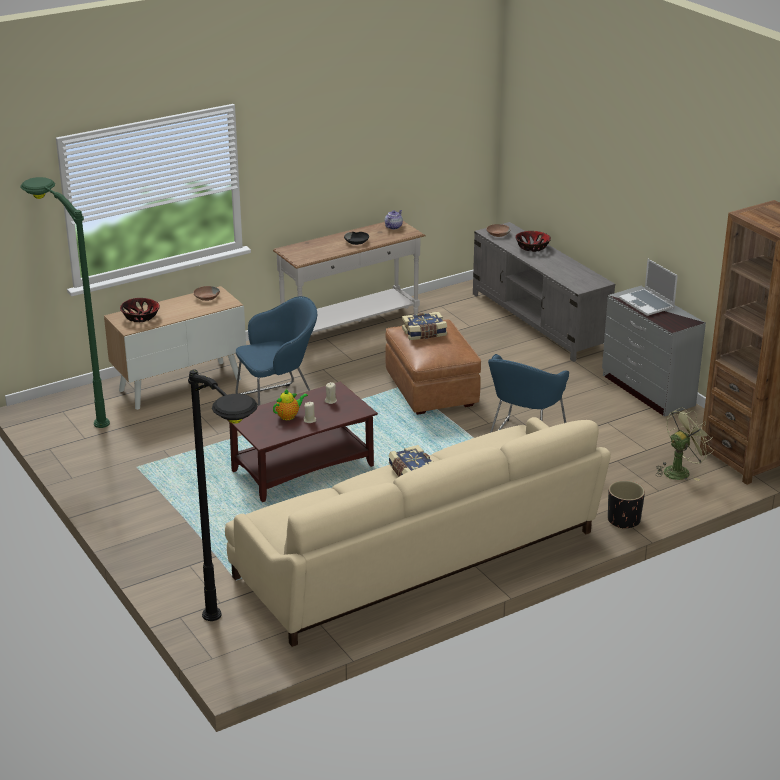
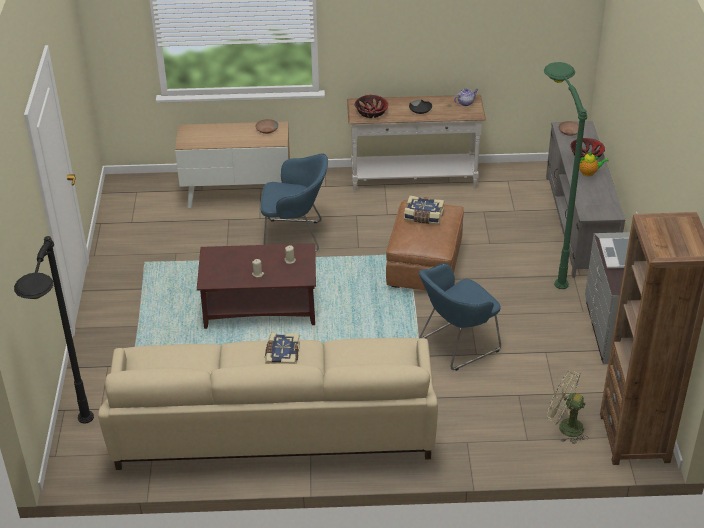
camera: 30 degrees right, 10 degrees up
green floor lamp [20,177,110,428] -> green floor lamp moved to [544,62,587,289]
bowl [120,298,160,322] -> bowl moved to [355,95,388,118]
teapot [273,389,308,420] -> teapot moved to [579,152,609,176]
black planter [608,480,645,530] -> none
green fan [656,407,713,481] -> green fan turned 150 degrees counterclockwise [547,370,589,444]

